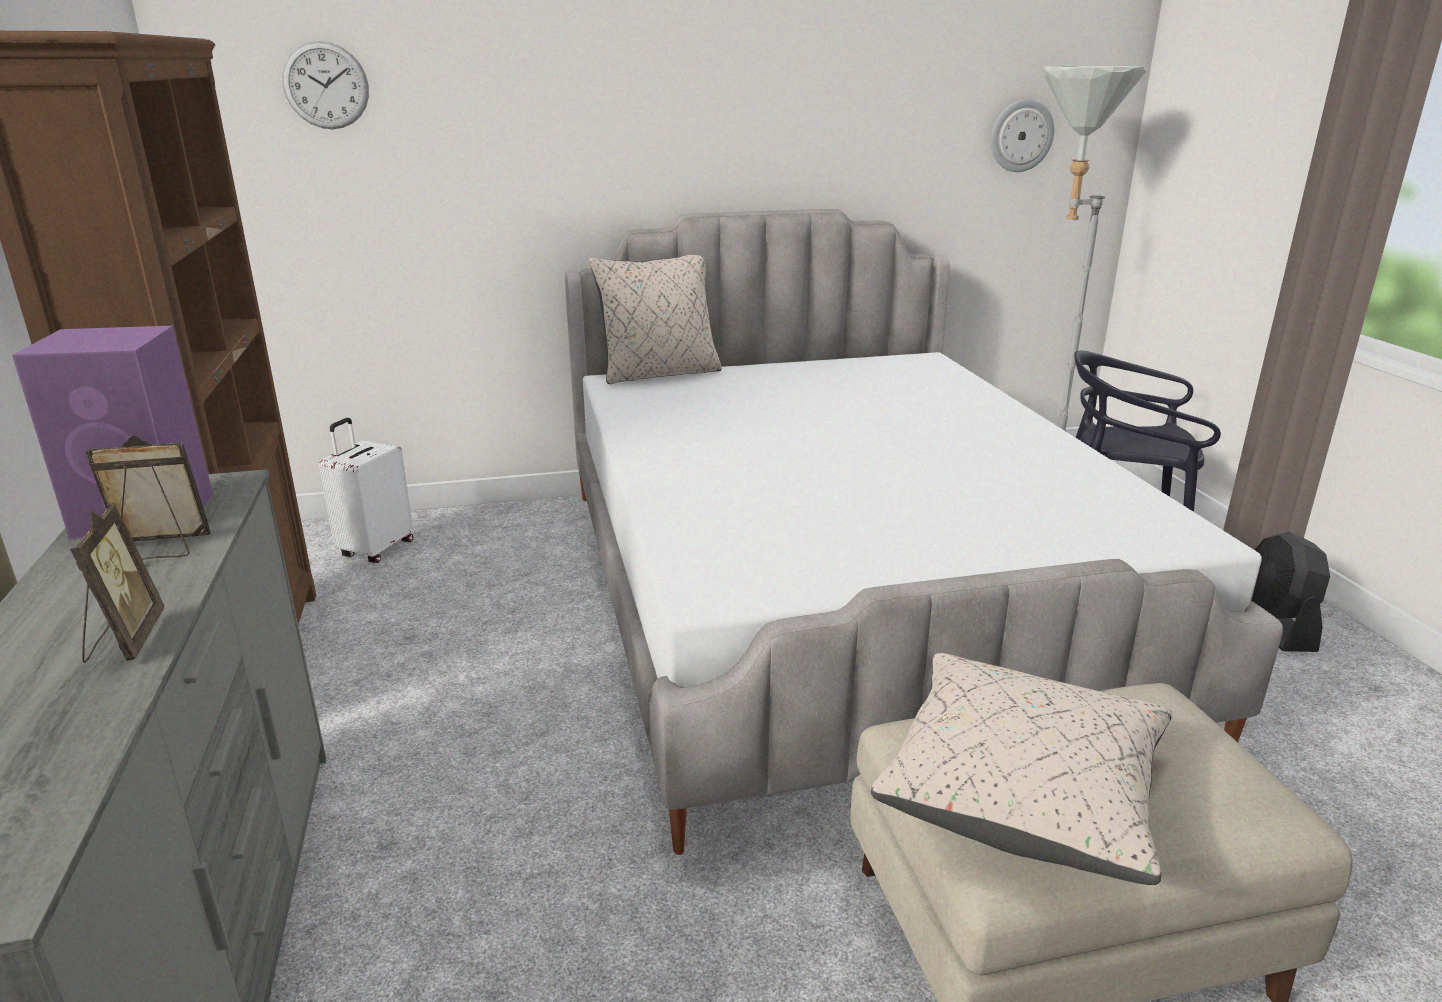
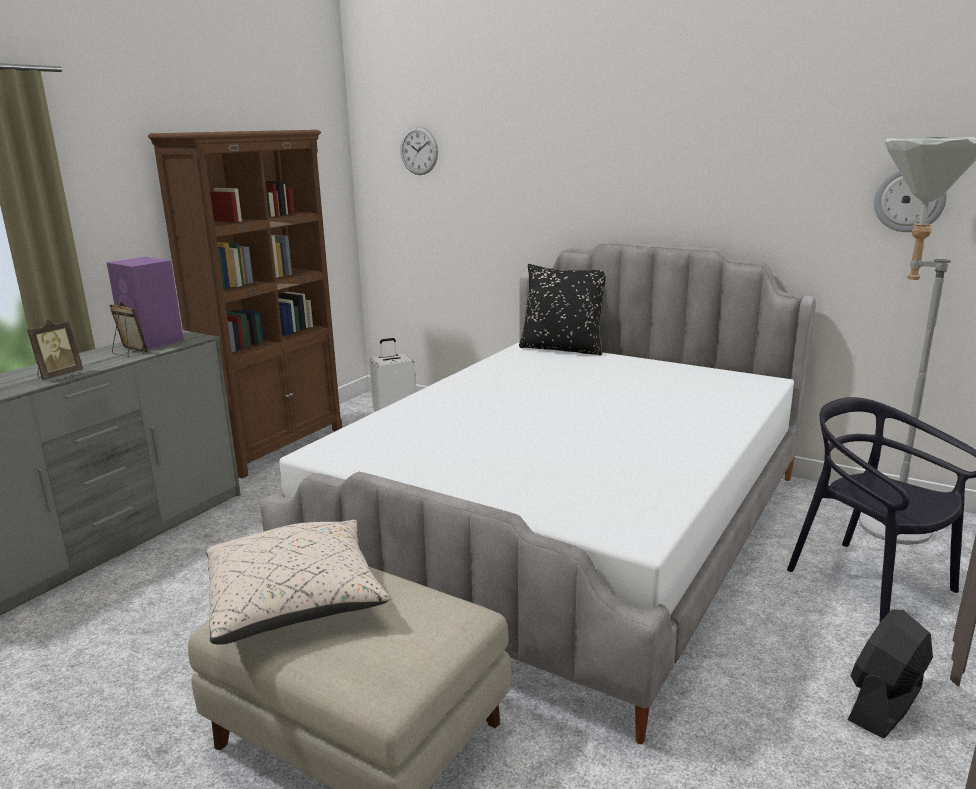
camera: 45 degrees right, 5 degrees down
beige pillow [589,255,722,384] -> black pillow [519,264,606,356]

